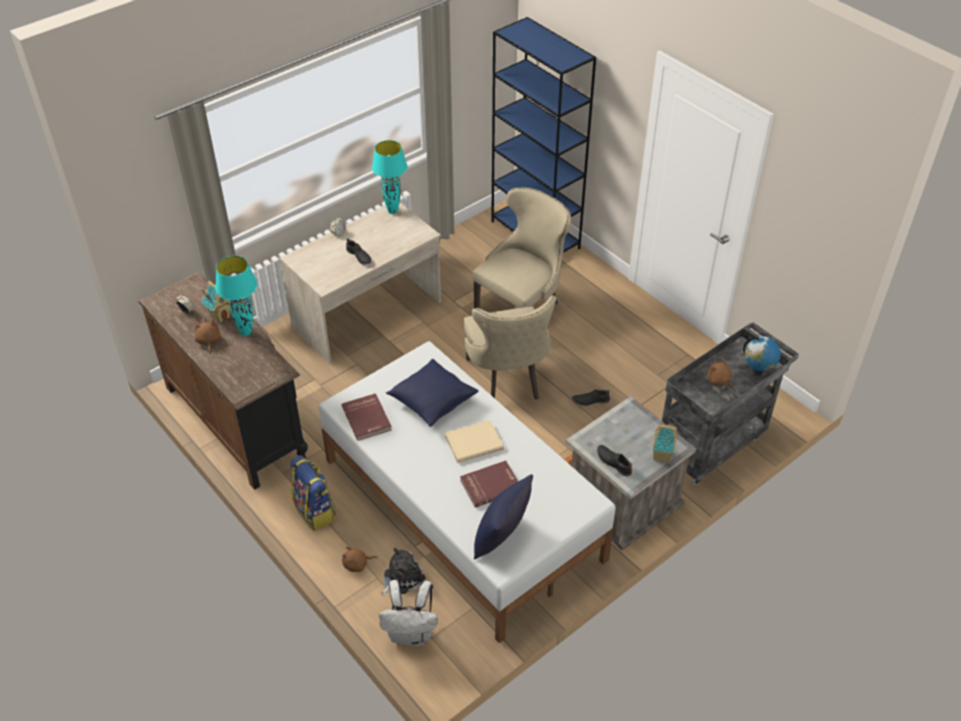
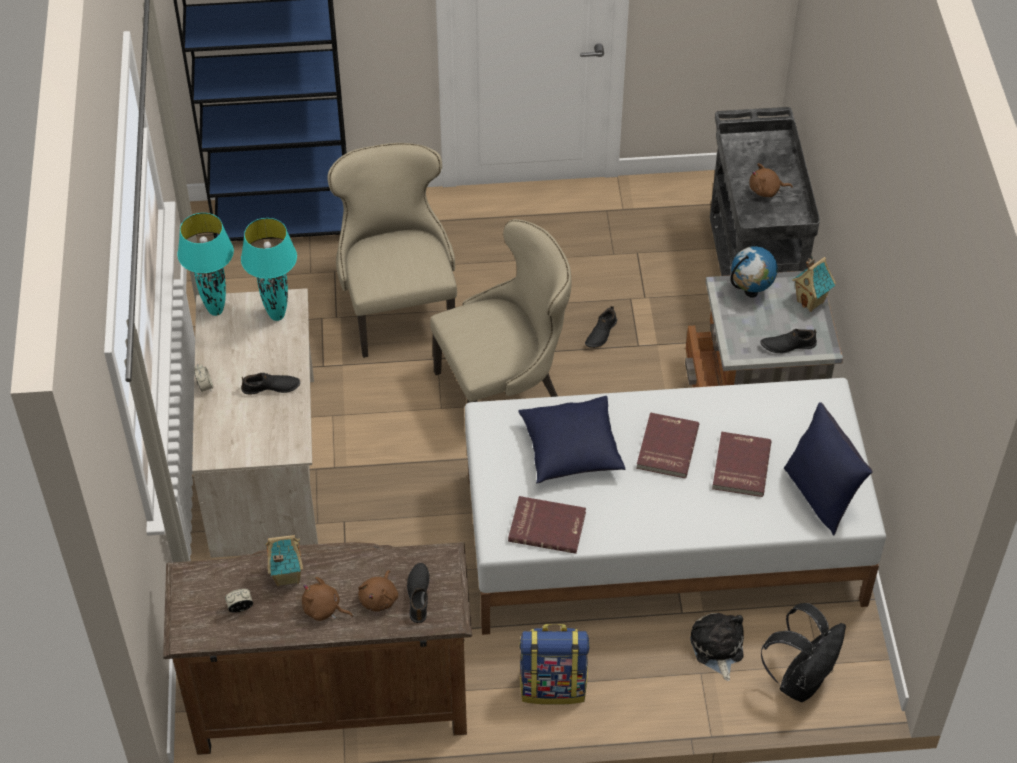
camera: 55 degrees left, 5 degrees up
turquoise table lamp [215,256,257,336] -> turquoise table lamp moved to [241,218,297,321]
brown plush toy [342,547,377,572] -> brown plush toy moved to [358,570,398,612]
white backpack [379,580,438,646] -> black backpack [761,603,846,702]
beige book [445,420,504,463] -> red book [636,412,699,478]
beige chair [464,295,556,400] -> beige chair turned 45 degrees counterclockwise [430,219,571,403]
globe [743,336,781,376] -> globe moved to [730,246,778,298]
none -> black shoe [407,563,430,623]

